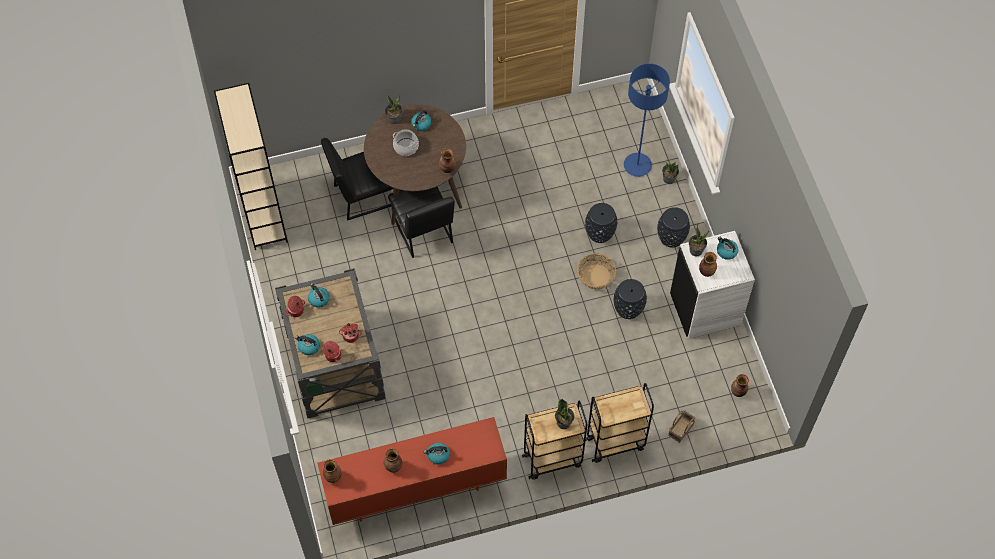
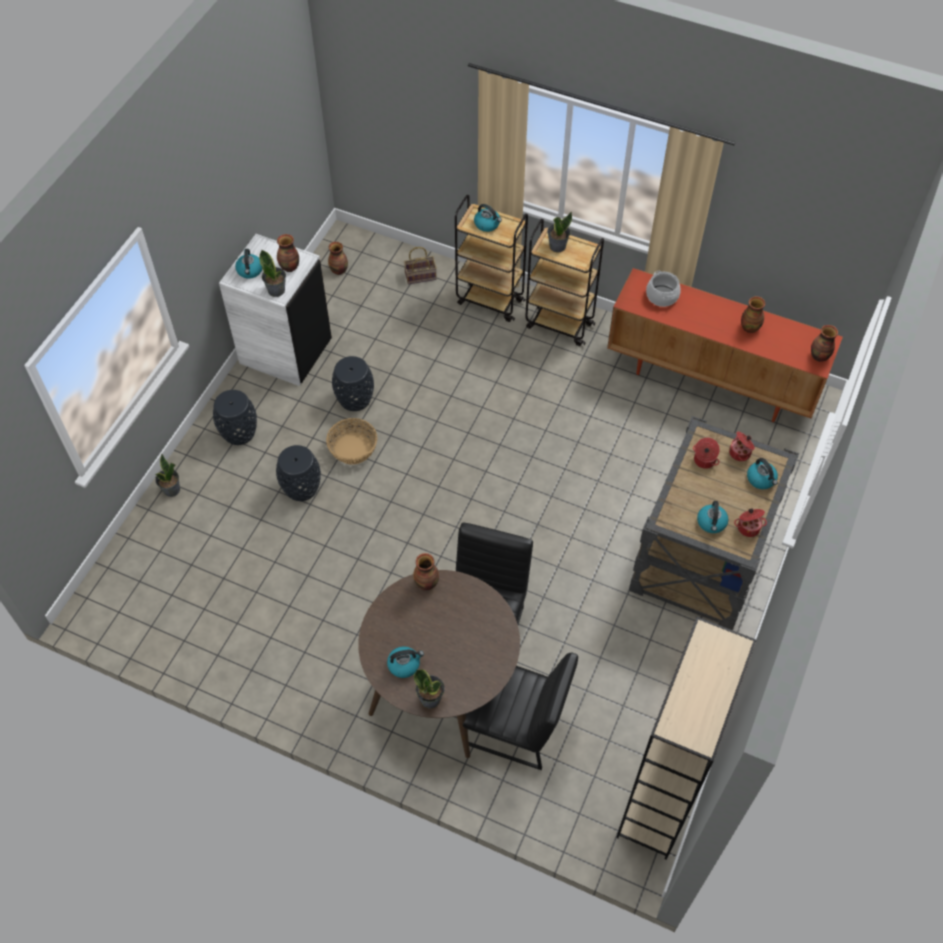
camera: 140 degrees left, 5 degrees down
cooking pot [393,129,419,156] -> cooking pot moved to [646,271,681,307]
kettle [424,443,450,465] -> kettle moved to [474,204,502,232]
blue floor lamp [624,63,670,177] -> none

